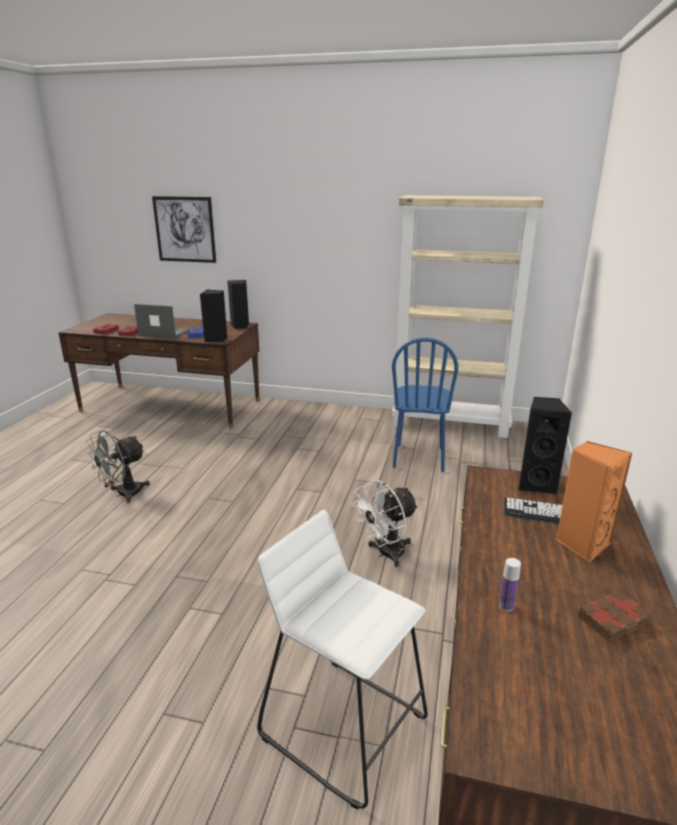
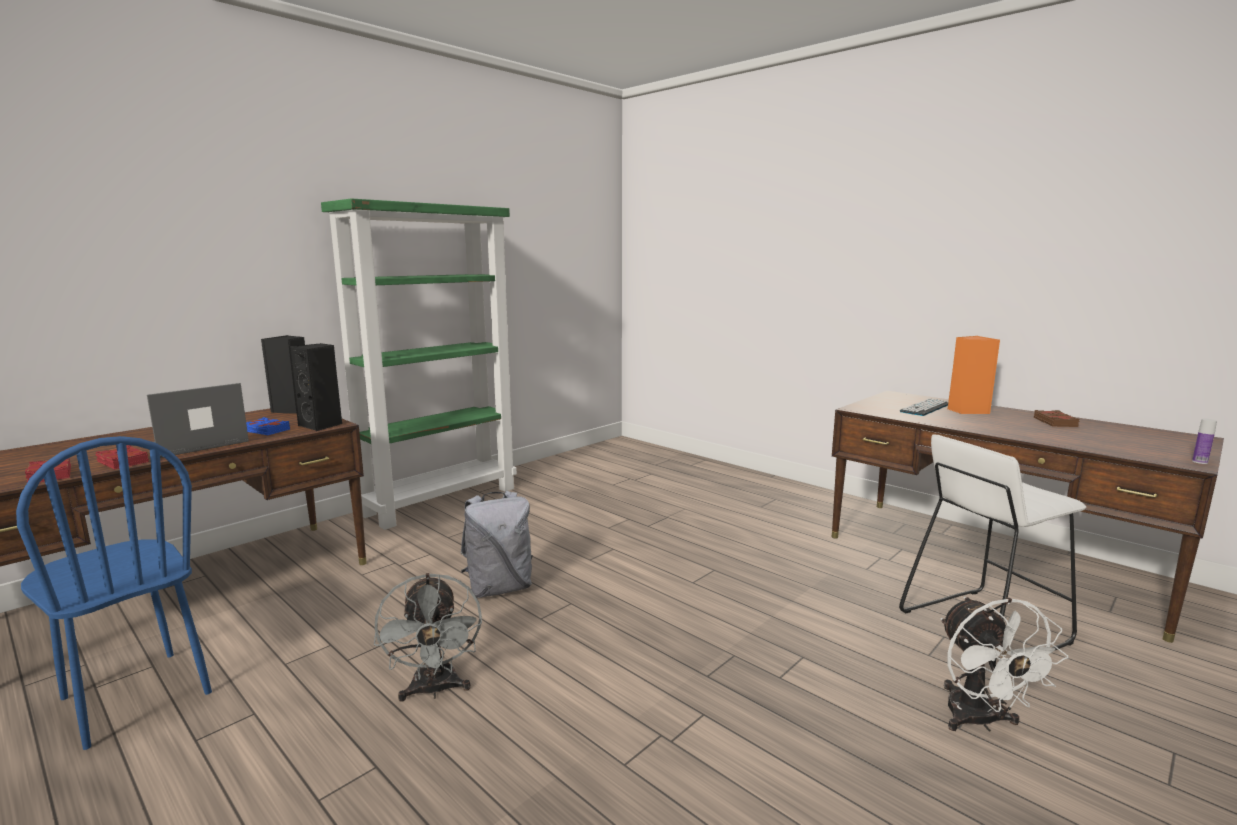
camera: 60 degrees left, 10 degrees down
picture [152,196,216,263] -> none
white fan [351,480,418,567] -> white fan moved to [941,597,1068,732]
beige bookcase [392,195,544,438] -> none
blue chair [392,338,458,472] -> blue chair moved to [16,436,212,750]
bottle [499,558,521,611] -> bottle moved to [1192,418,1217,464]
black speaker [518,397,572,495] -> none
none -> green bookcase [321,198,517,530]
none -> grey backpack [460,491,533,598]

